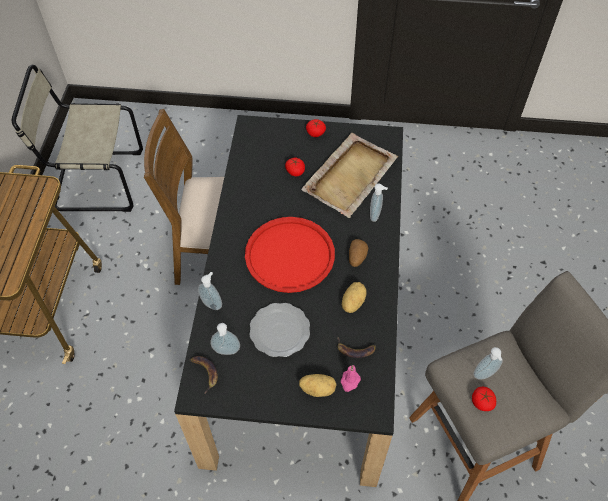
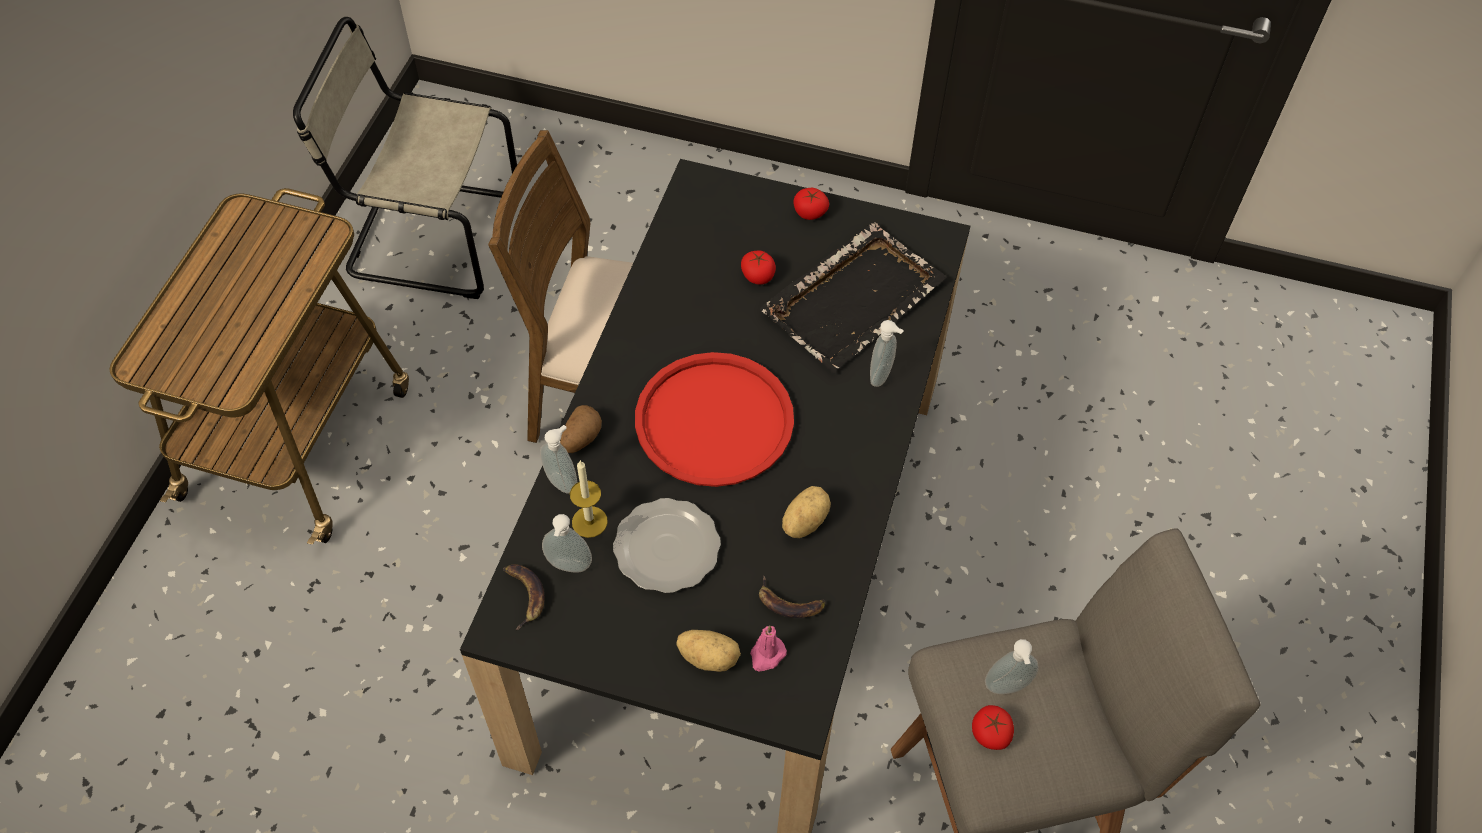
camera: 10 degrees right, 0 degrees up
beige tray [301,133,398,218] -> black tray [760,222,947,373]
potato [349,239,368,267] -> potato moved to [560,405,602,453]
none -> candle [570,460,608,538]

